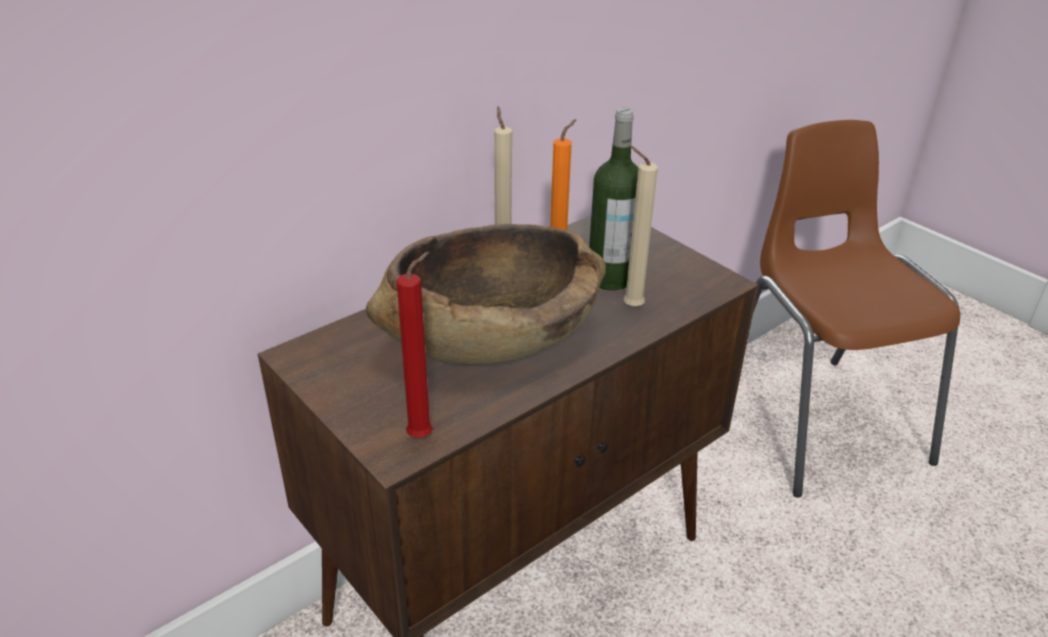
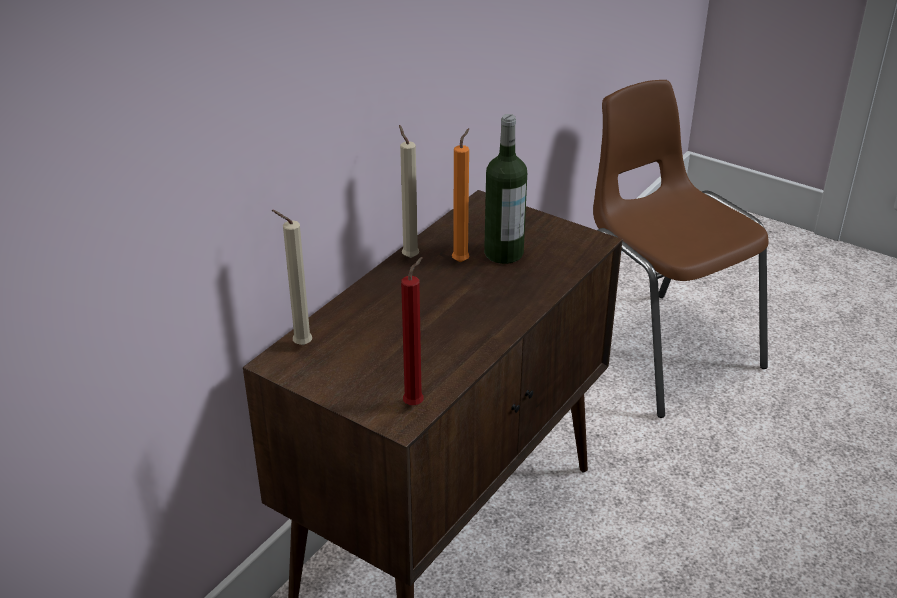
camera: 15 degrees left, 0 degrees up
brown bowl [366,224,606,365] -> none
beige candle [623,146,658,308] -> beige candle moved to [272,210,312,345]

